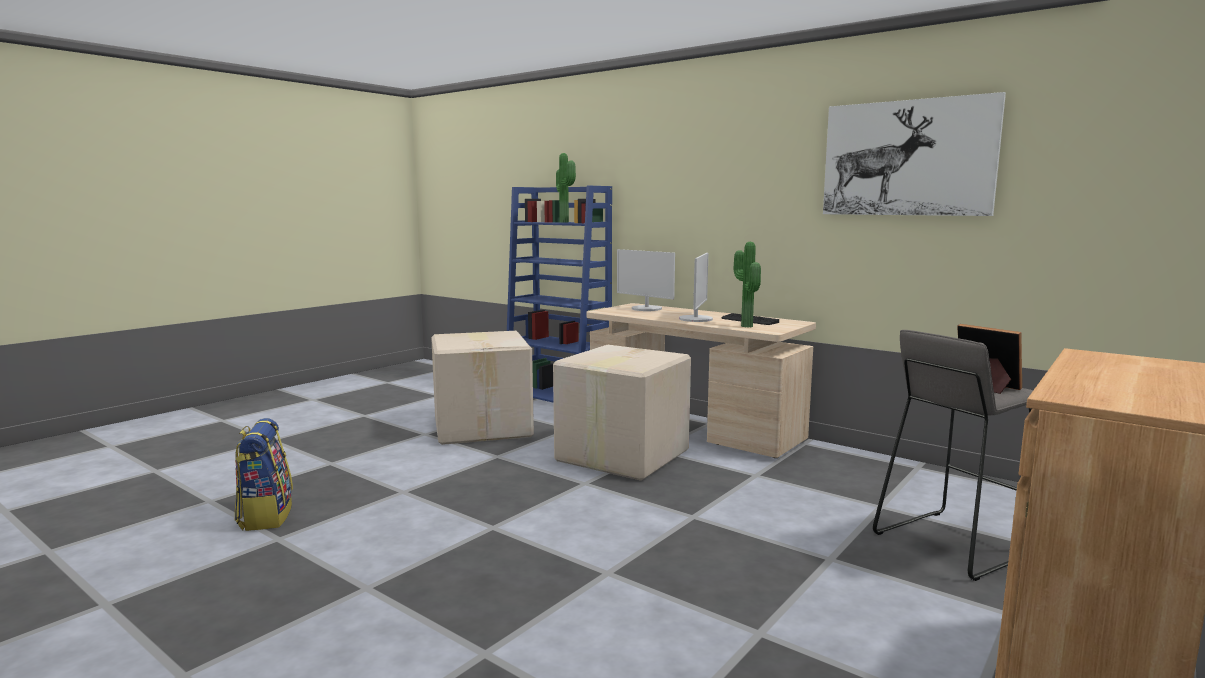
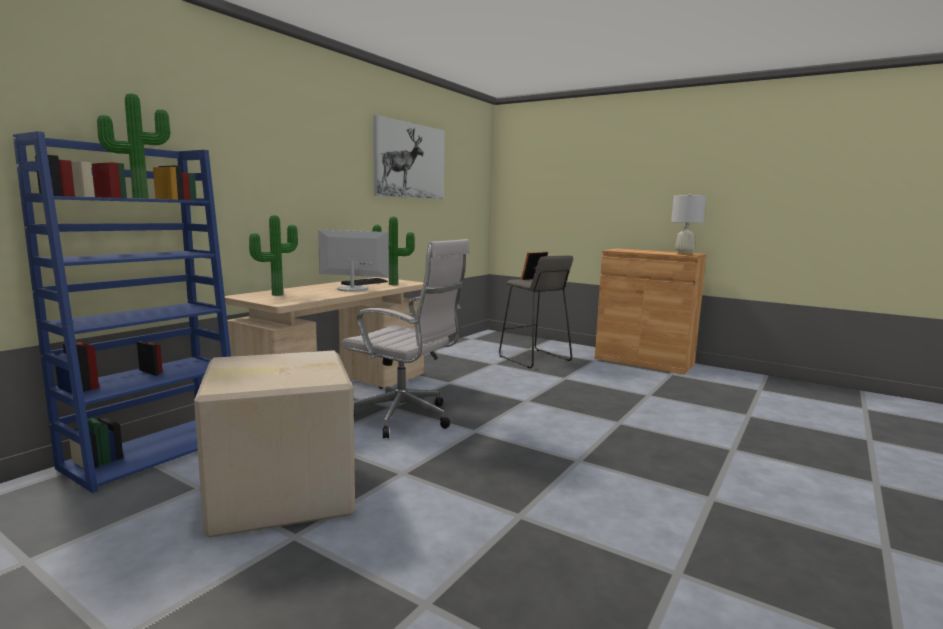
camera: 95 degrees left, 0 degrees up
backpack [235,418,293,531] -> none
cardboard box [553,345,691,481] -> white office chair [341,239,470,438]
monitor [617,249,675,311] -> potted plant [249,215,298,296]
none -> white table lamp [671,193,706,255]

